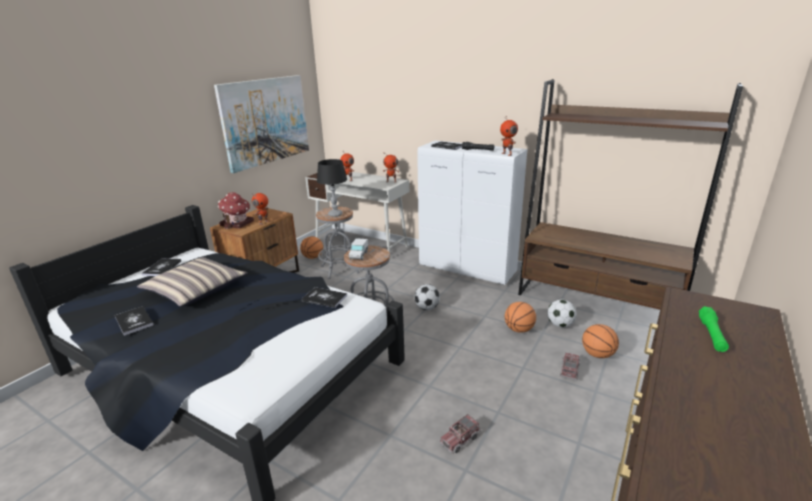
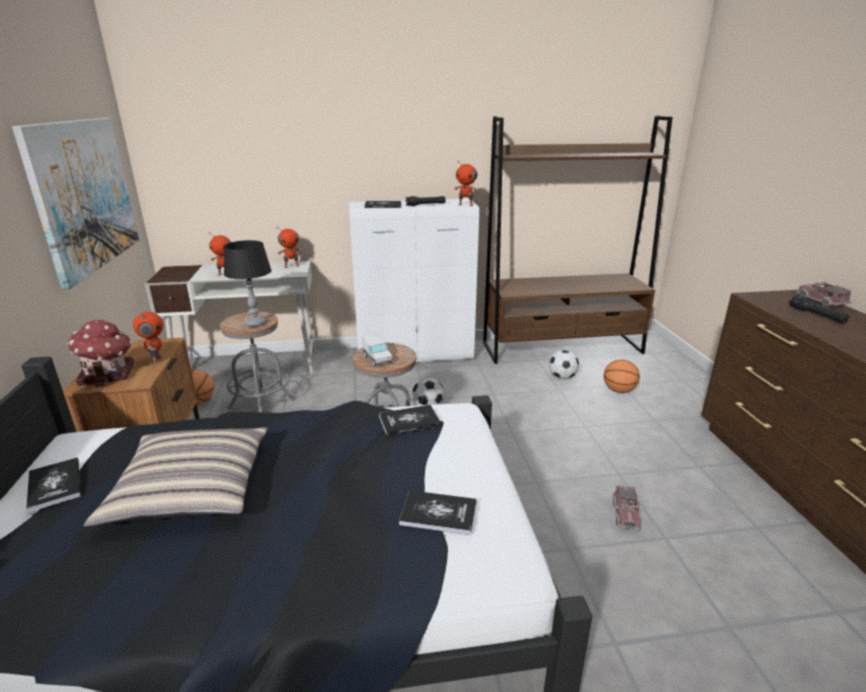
camera: 40 degrees left, 0 degrees up
book [115,306,154,336] -> book moved to [399,490,477,535]
basketball [505,302,536,333] -> none
toy truck [560,353,581,380] -> toy truck moved to [796,281,851,307]
green flashlight [699,306,729,352] -> black flashlight [789,296,849,324]

